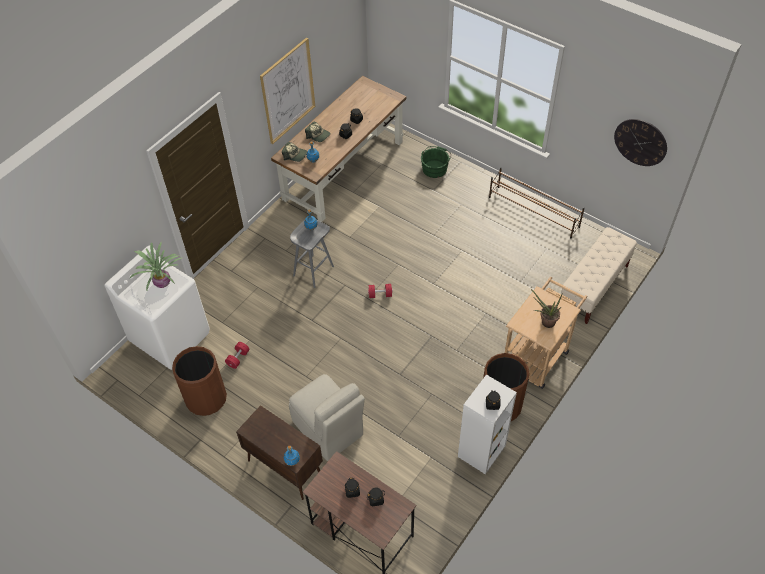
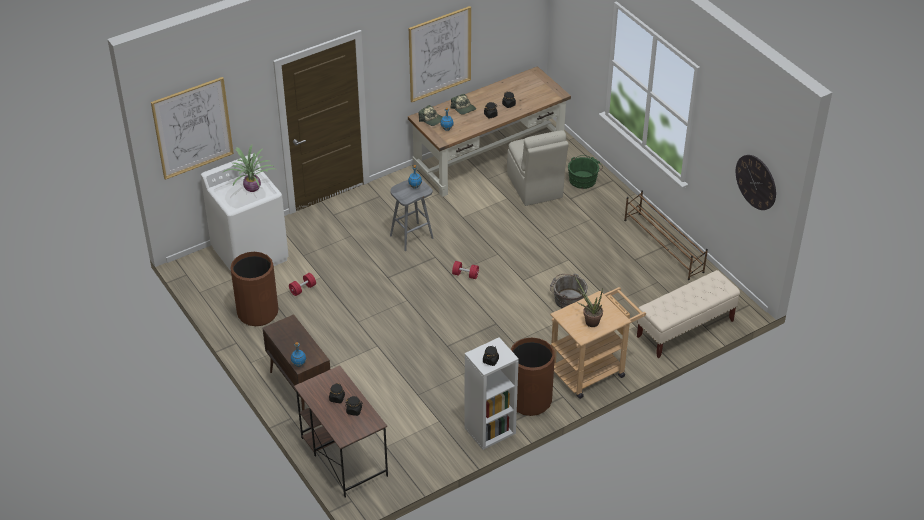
camera: 20 degrees right, 10 degrees down
beige chair [289,374,365,461] -> beige chair moved to [507,130,569,206]
none -> picture [151,77,234,180]
none -> grey bucket [550,273,588,308]

